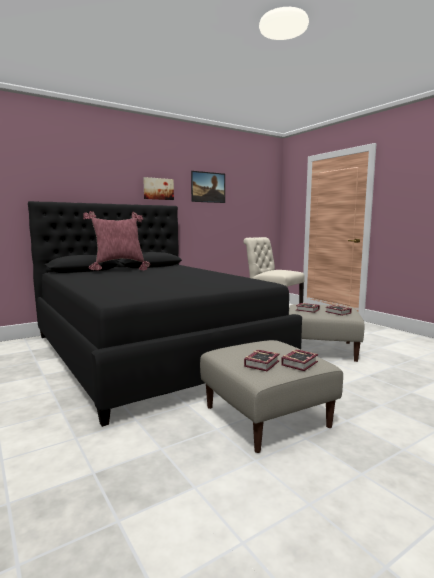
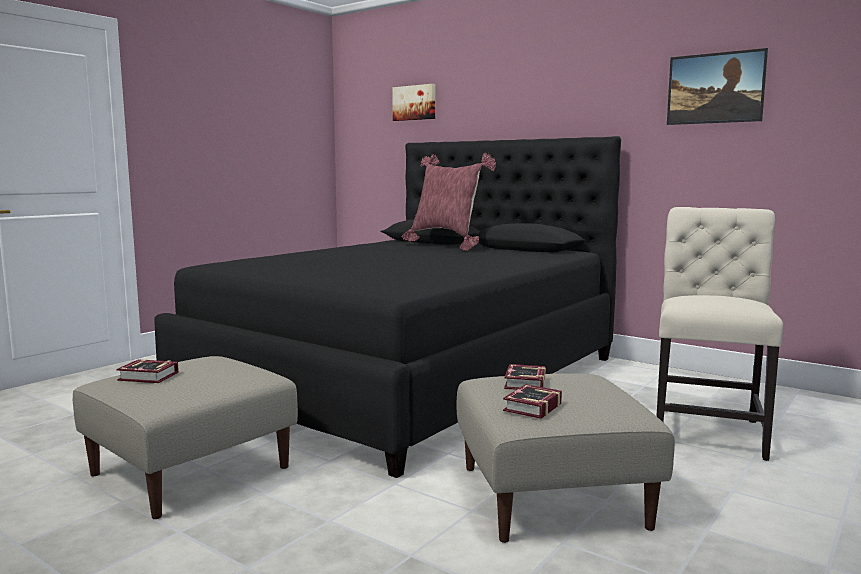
camera: 70 degrees right, 0 degrees up
picture [143,177,174,200] -> picture moved to [392,84,435,121]
book [281,349,318,371] -> none

